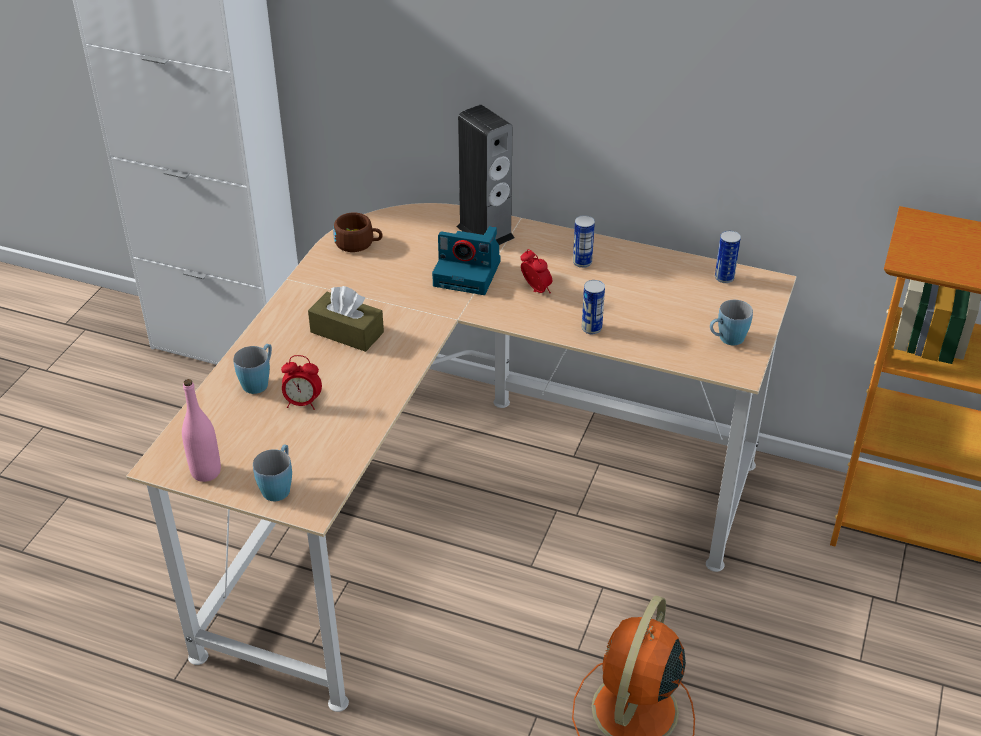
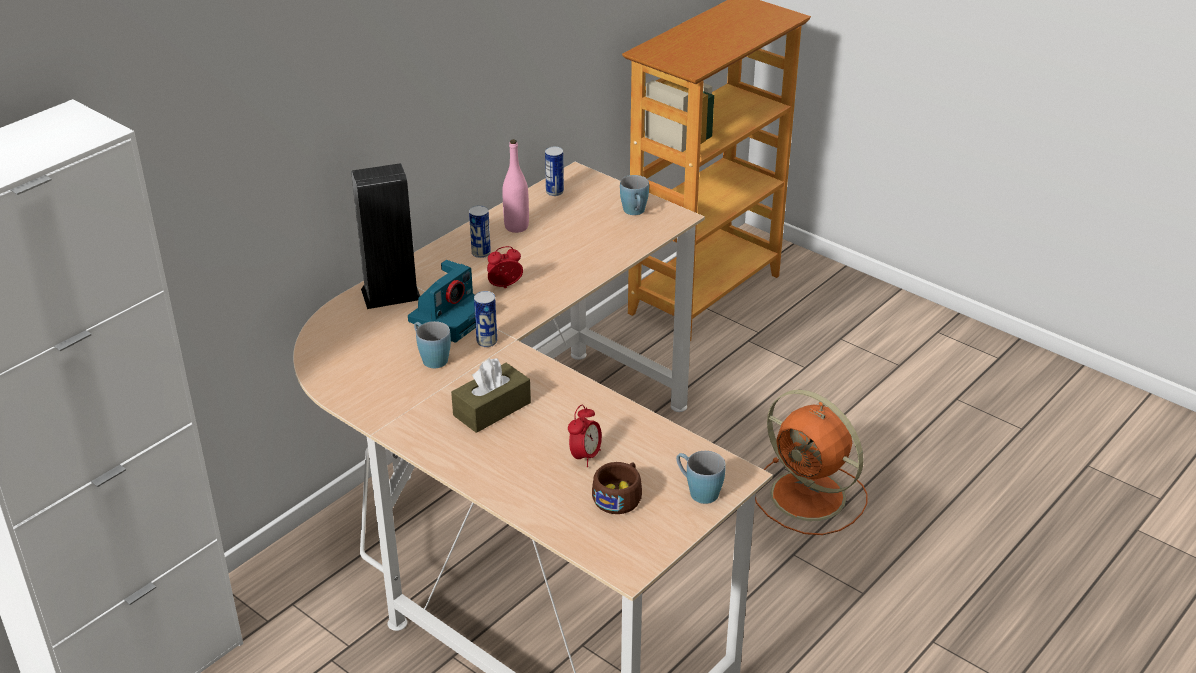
camera: 70 degrees left, 5 degrees down
pink bottle [182,379,221,482] -> pink bottle moved to [502,139,529,233]
blue mug [233,344,272,394] -> blue mug moved to [414,321,451,368]
brown cup [334,212,383,252] -> brown cup moved to [592,462,642,514]
can [582,280,605,334] -> can moved to [474,291,497,347]

